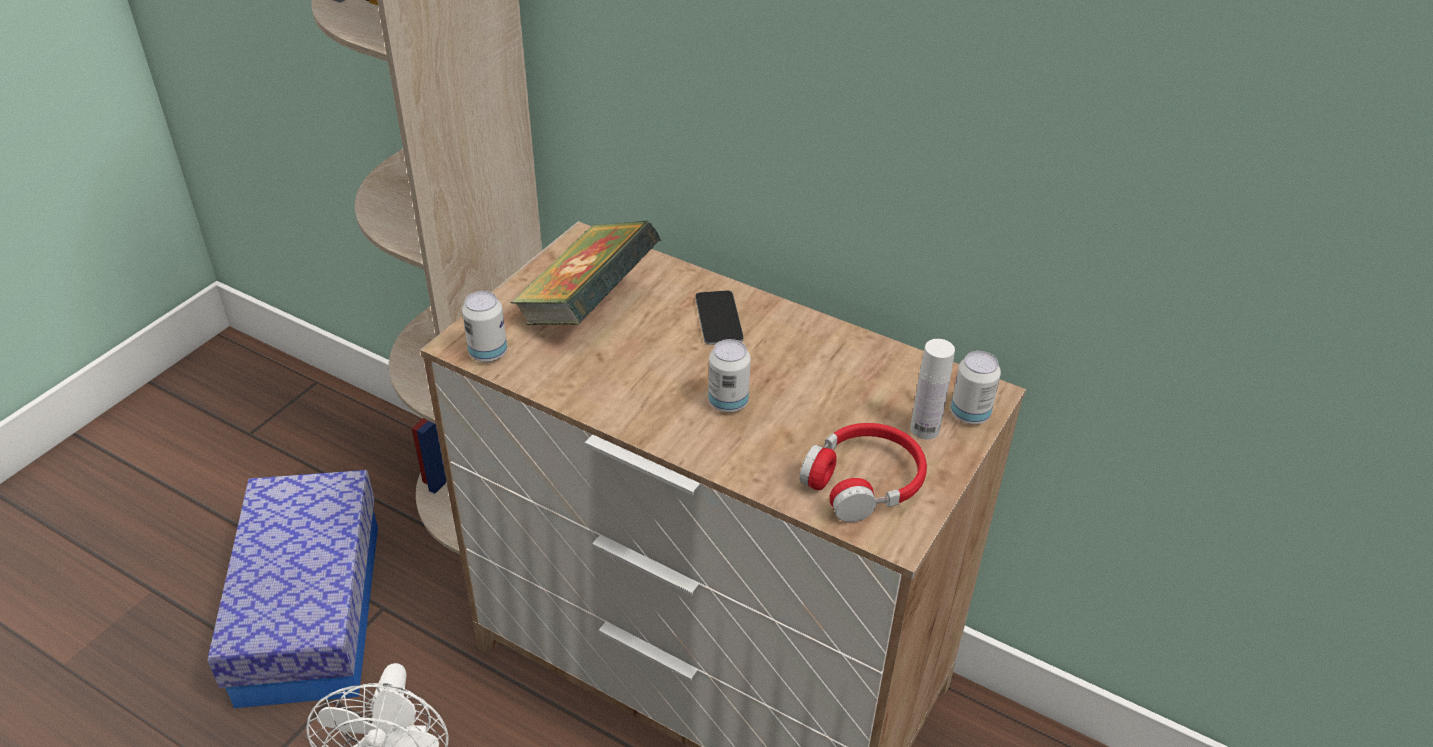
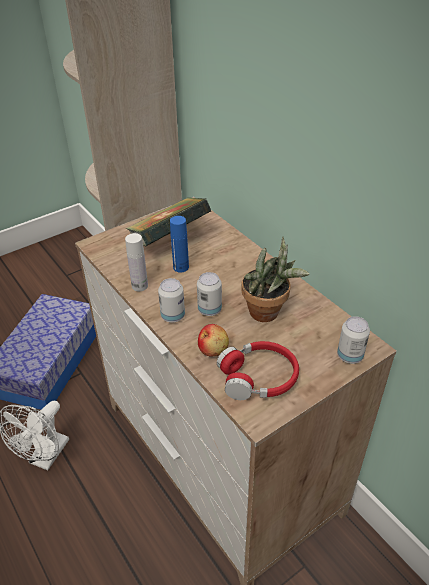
camera: 25 degrees right, 0 degrees up
can [462,291,507,362] -> can moved to [158,278,185,323]
phone [695,291,744,345] -> none
white bottle [910,339,955,440] -> white bottle moved to [125,233,148,291]
none -> blue bottle [170,216,189,273]
none -> apple [198,324,229,356]
none -> potted plant [242,237,310,322]

